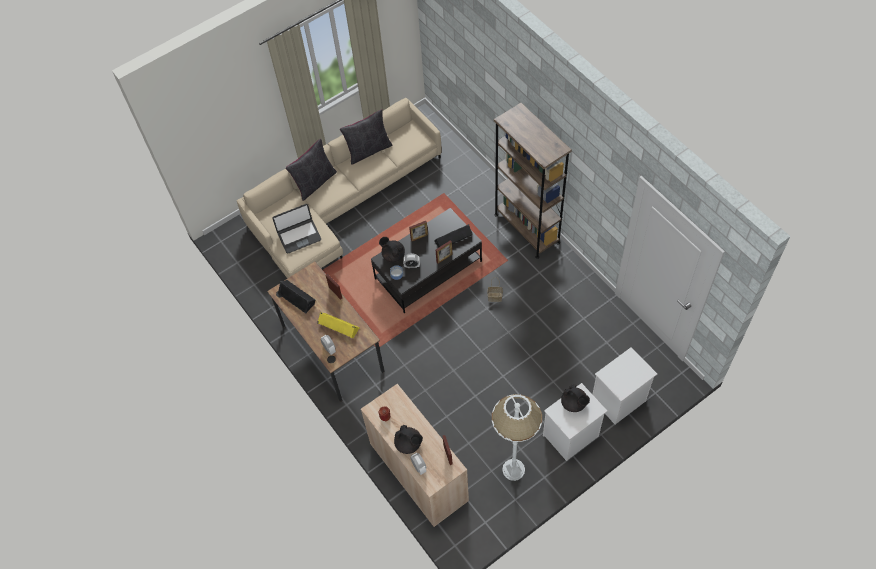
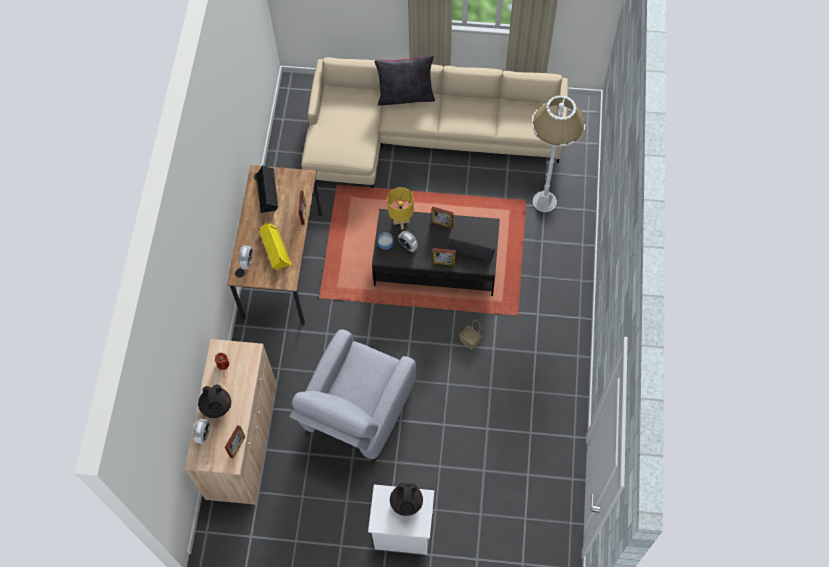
camera: 40 degrees right, 5 degrees up
laptop [272,204,321,254] -> none
black pillow [340,109,393,165] -> none
black teapot [379,237,405,262] -> yellow table lamp [387,187,414,230]
white floor lamp [492,394,542,481] -> white floor lamp moved to [532,95,586,212]
brown bookcase [494,103,572,259] -> none
white nightstand [592,347,657,425] -> none
none -> grey armchair [289,329,416,465]

